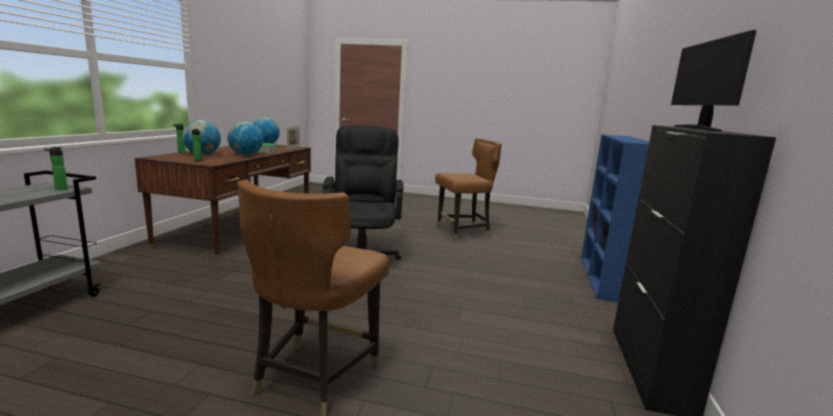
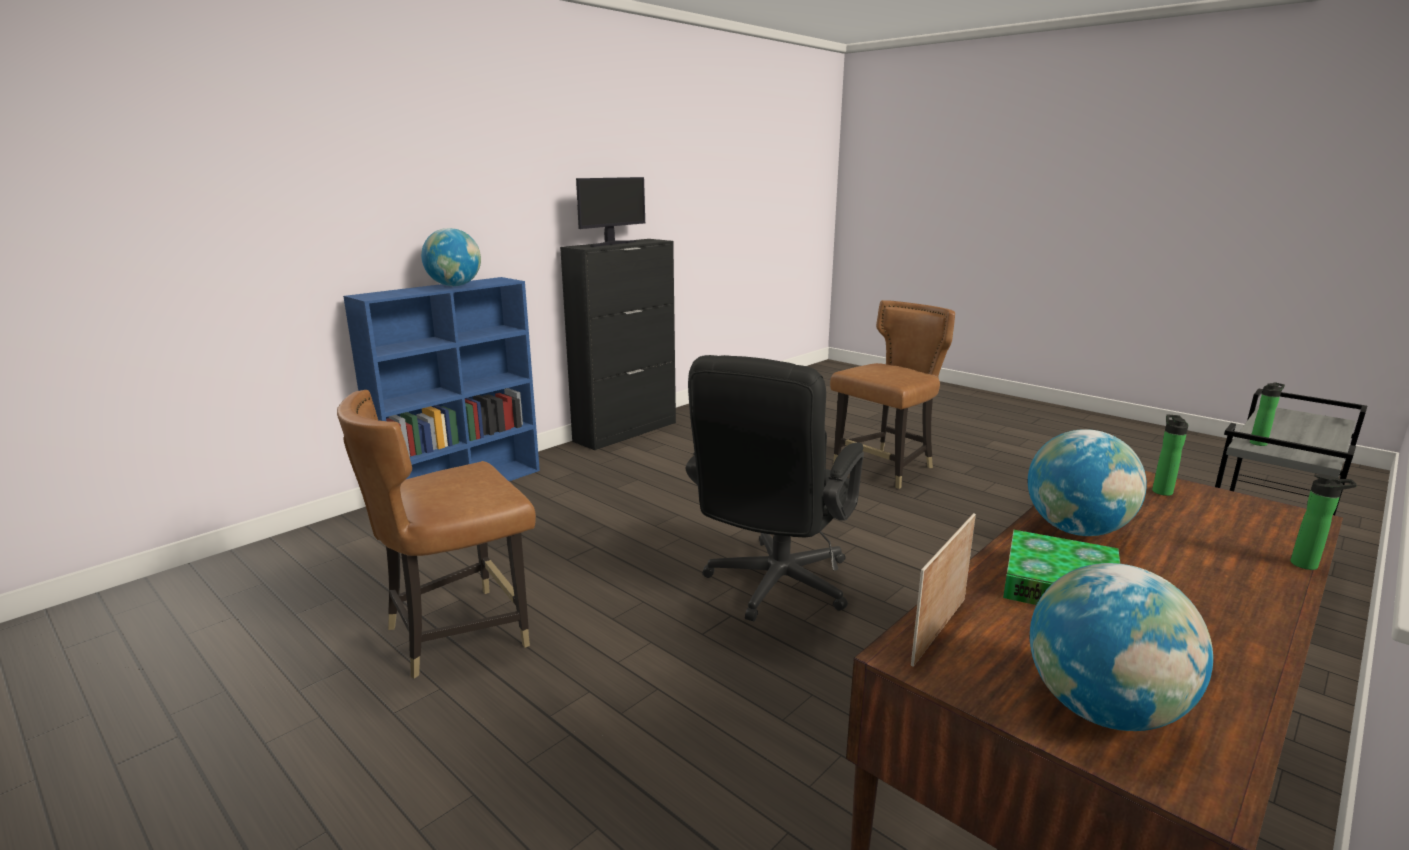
camera: 150 degrees left, 5 degrees up
globe [182,120,221,155] -> globe moved to [421,228,481,286]
brown chair [435,138,502,241] -> brown chair turned 45 degrees counterclockwise [337,390,536,679]

